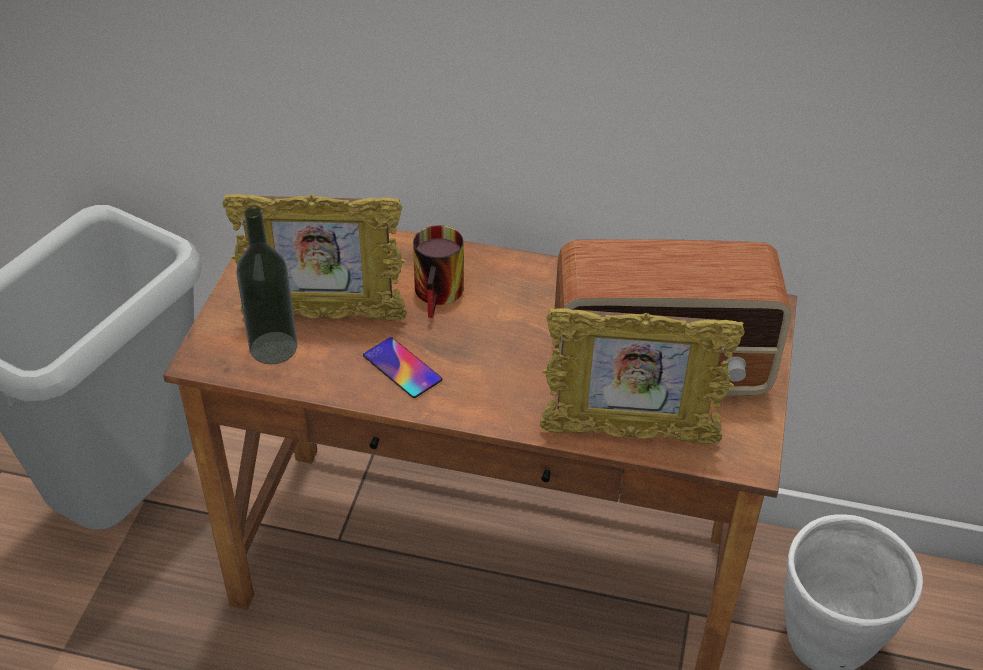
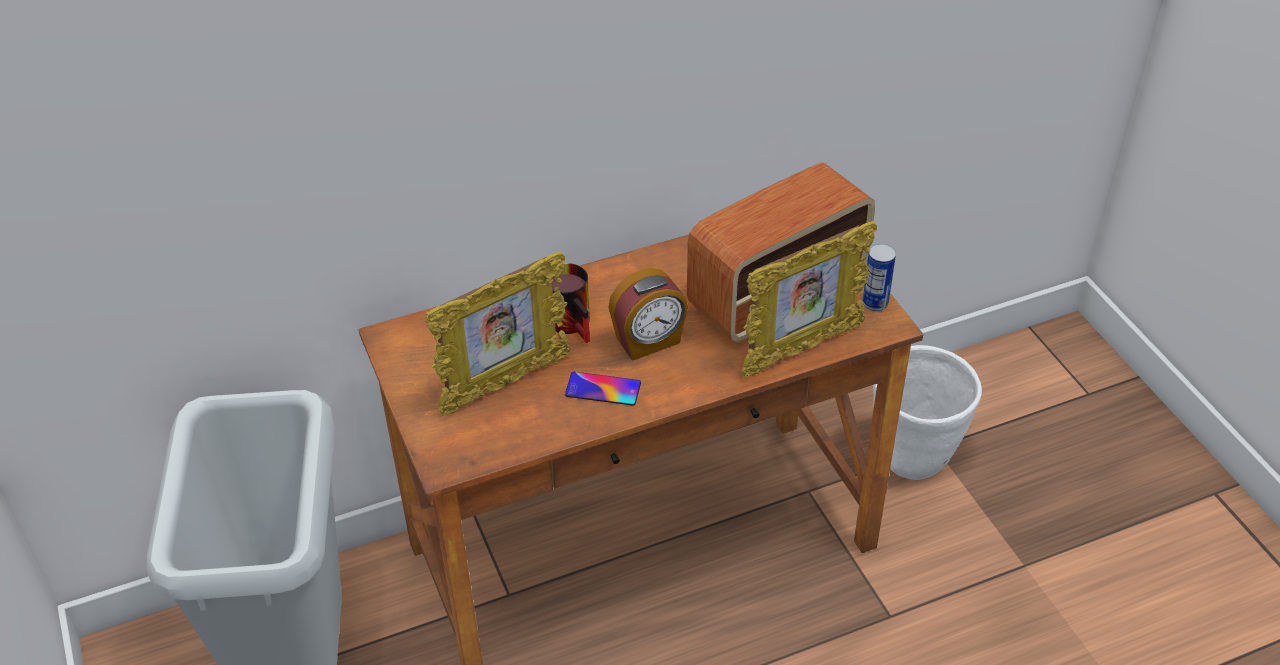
camera: 35 degrees left, 0 degrees up
bottle [237,207,297,364] -> none
none -> alarm clock [608,268,688,361]
none -> can [862,244,896,312]

